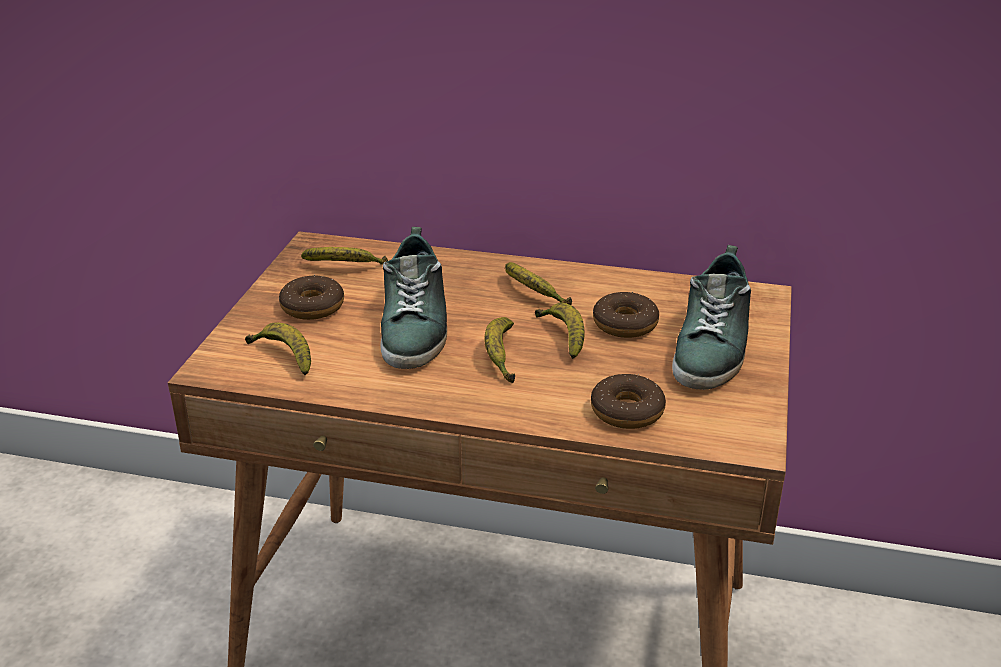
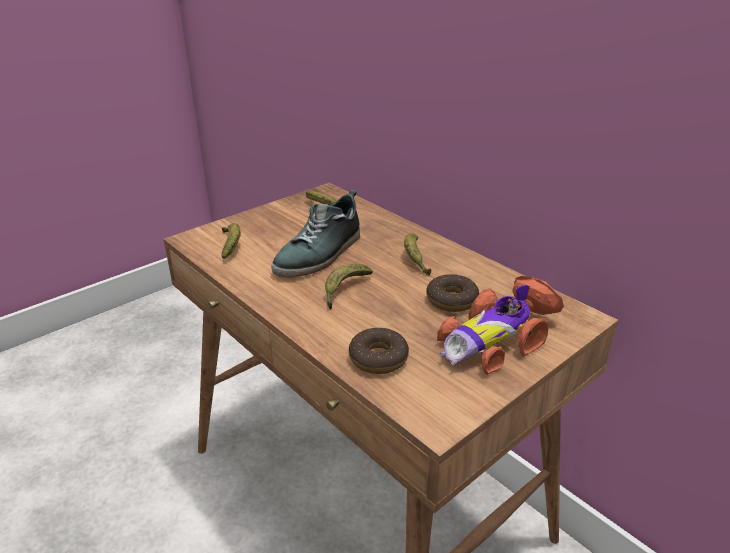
camera: 35 degrees right, 0 degrees up
donut [279,276,344,320] -> none
banana [535,302,585,359] -> none
shoe [672,245,751,390] -> toy car [437,276,564,375]

